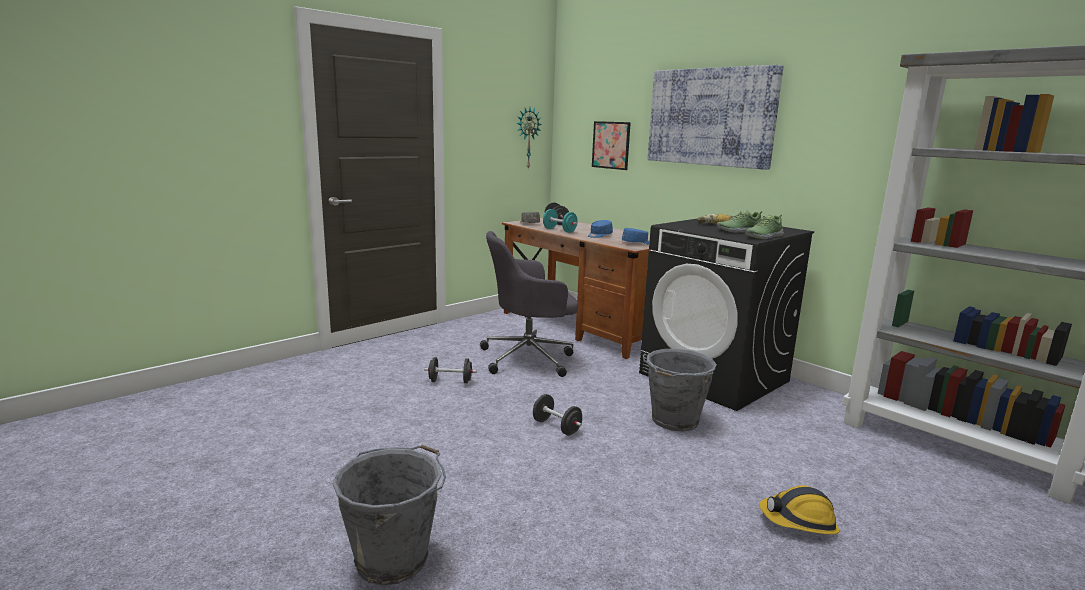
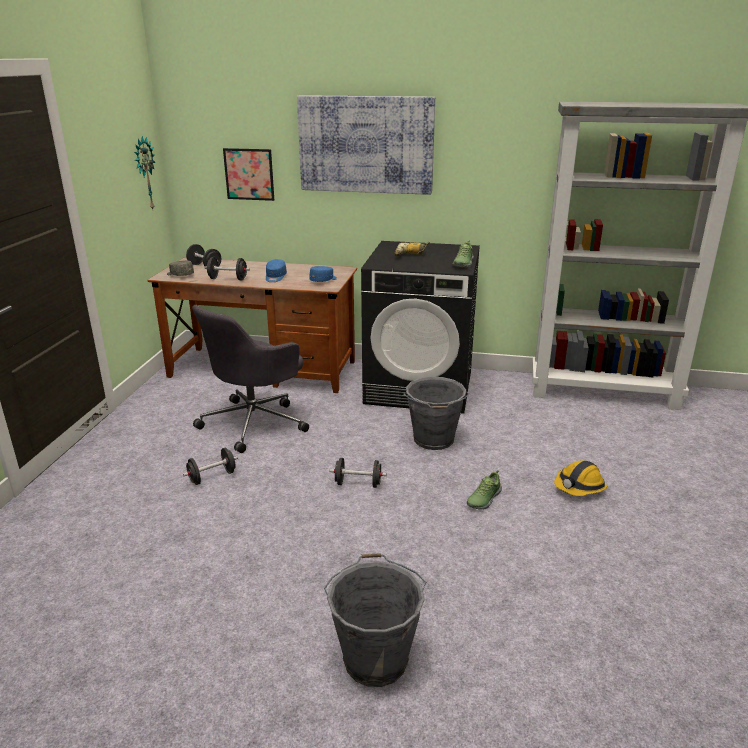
camera: 35 degrees left, 10 degrees up
turquoise dumbbell [543,209,578,233] -> black dumbbell [204,257,250,280]
shoe [717,211,762,233] -> shoe moved to [467,470,502,510]

